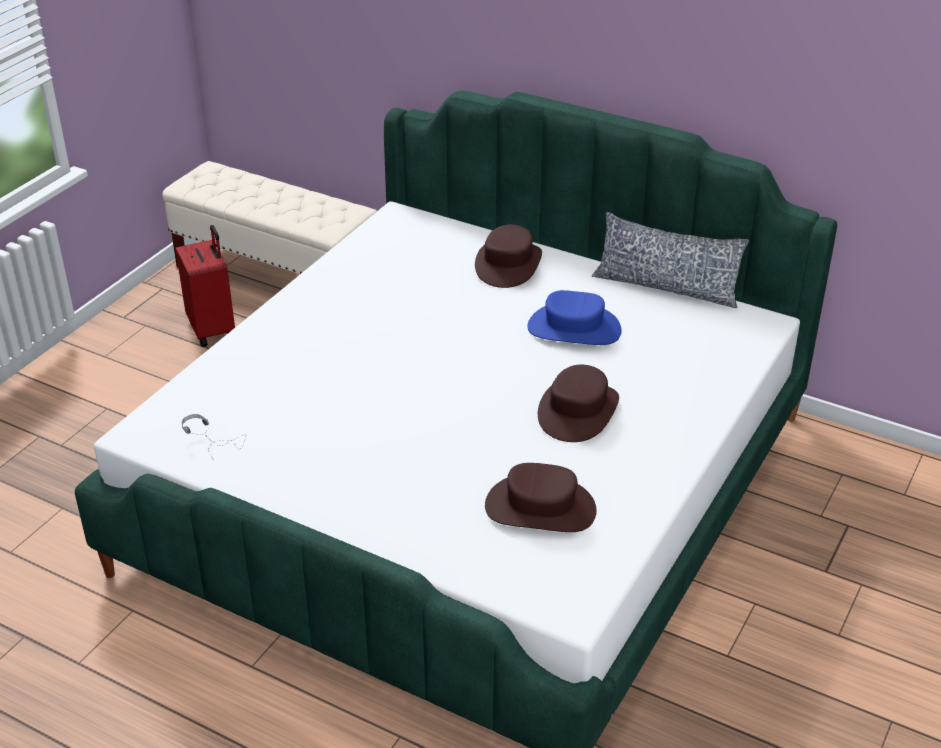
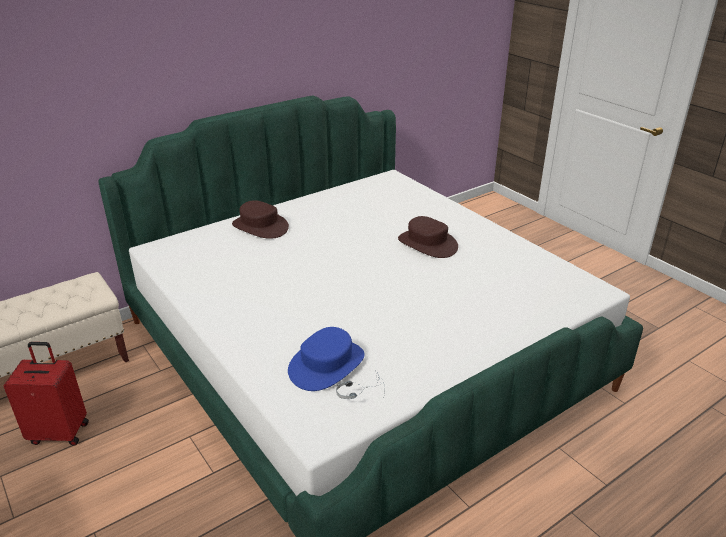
camera: 65 degrees left, 5 degrees down
brown hat [485,463,596,532] -> none
blue hat [527,290,622,345] -> blue hat moved to [288,327,365,391]
pillow [592,212,749,308] -> none

